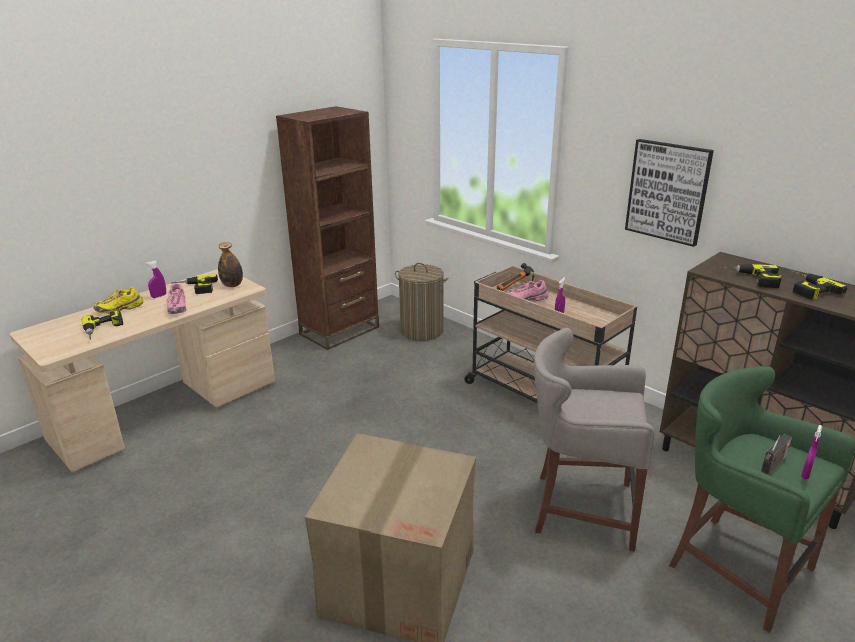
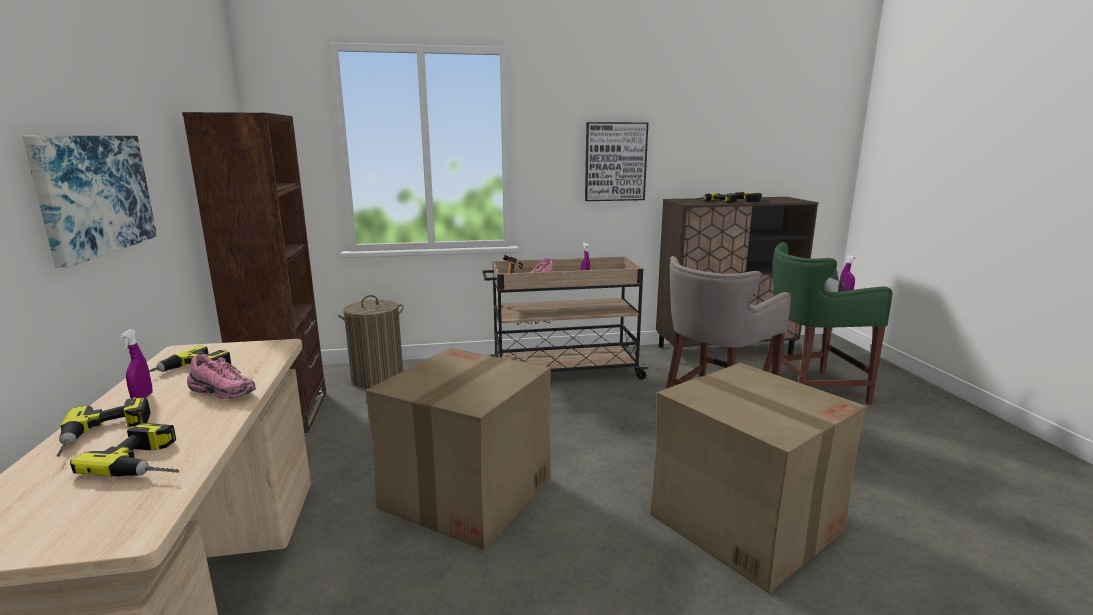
camera: 55 degrees left, 10 degrees down
yellow shoe [93,287,144,314] -> power drill [57,397,151,457]
bottle [218,242,243,287] -> none
none -> picture [23,136,157,268]
none -> cardboard box [365,348,551,550]

